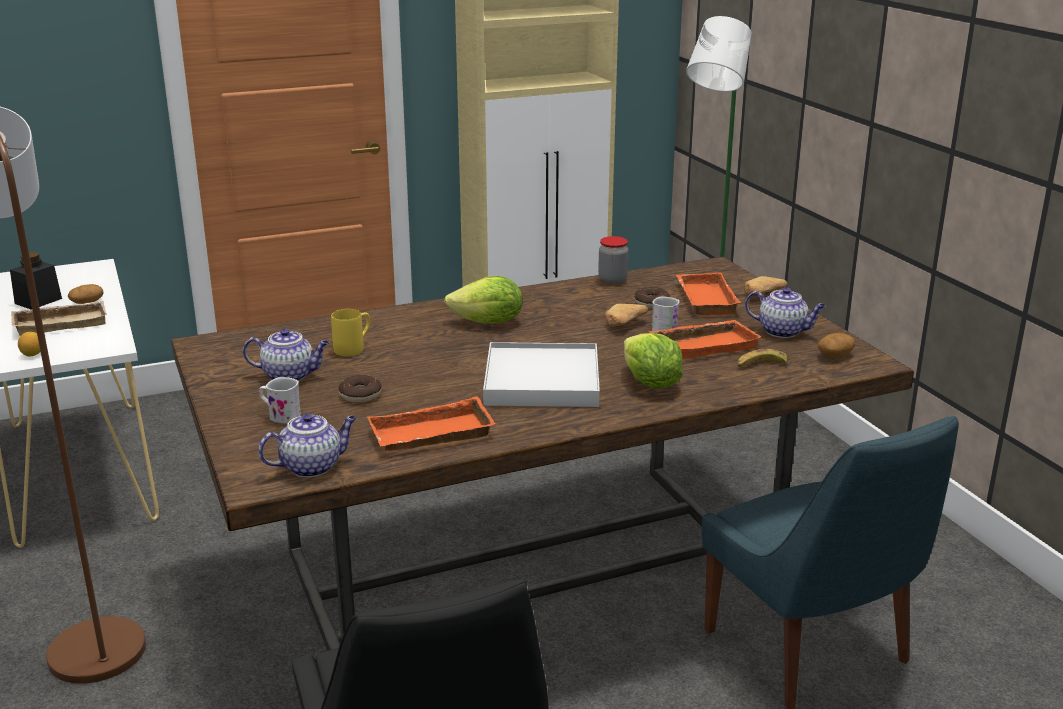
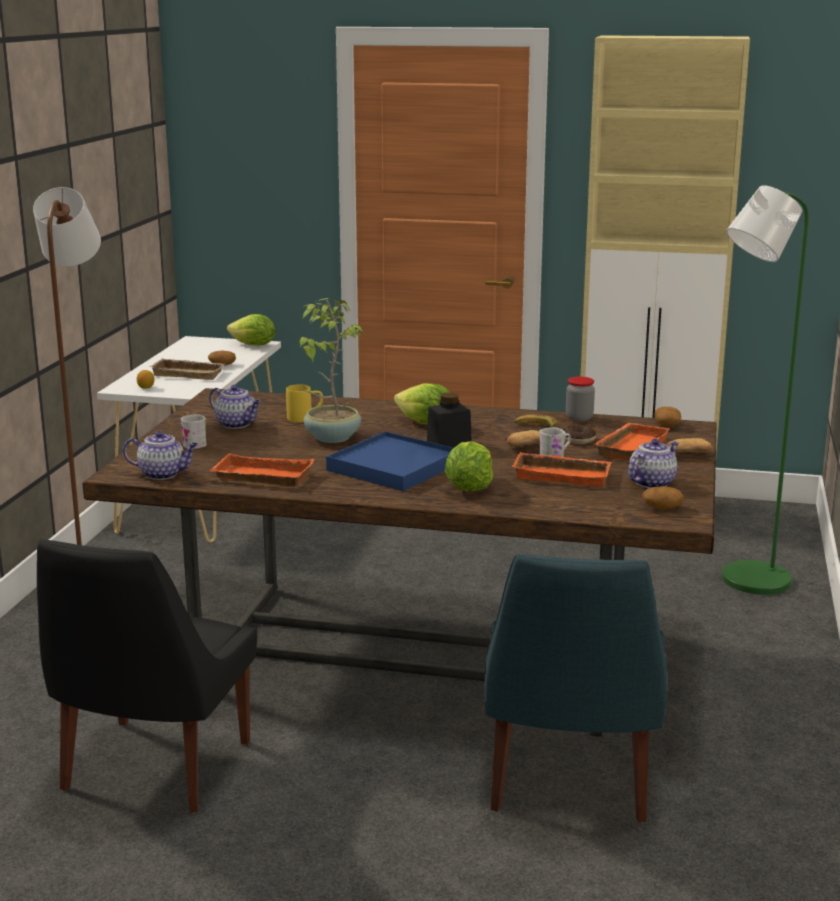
camera: 35 degrees right, 5 degrees down
black jar [10,252,62,310] -> black jar moved to [427,393,472,448]
donut [338,375,382,402] -> none
white tray [483,342,600,407] -> blue tray [326,431,453,491]
banana [737,349,788,367] -> banana moved to [514,414,558,428]
teapot [745,287,826,338] -> teapot turned 105 degrees counterclockwise [628,439,679,488]
none -> lettuce [227,314,276,345]
none -> potted plant [299,298,364,443]
none -> potato [654,407,681,426]

